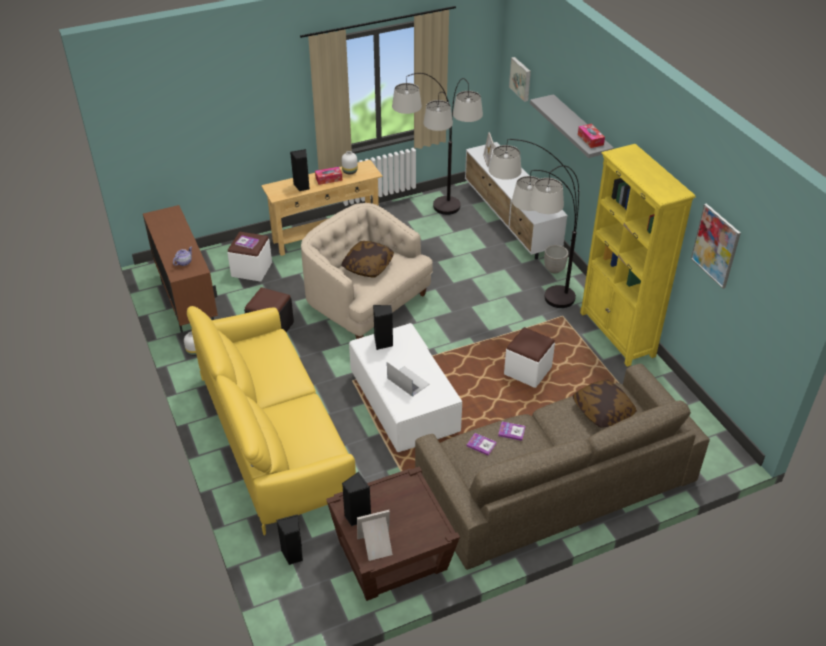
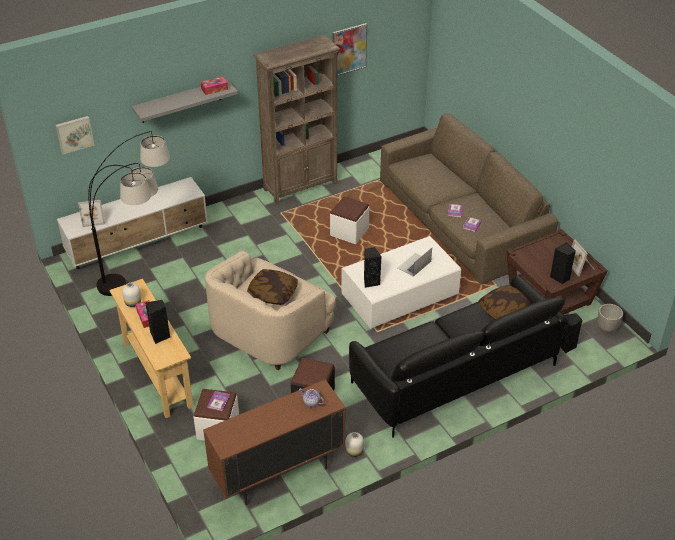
camera: 95 degrees left, 0 degrees up
yellow sofa [187,306,356,535] -> black sofa [349,276,566,438]
floor lamp [489,139,579,308] -> none
planter [544,245,568,274] -> planter moved to [597,304,623,333]
pillow [573,380,637,428] -> pillow moved to [478,285,531,320]
yellow bookcase [580,144,696,367] -> brown bookcase [253,35,340,204]

